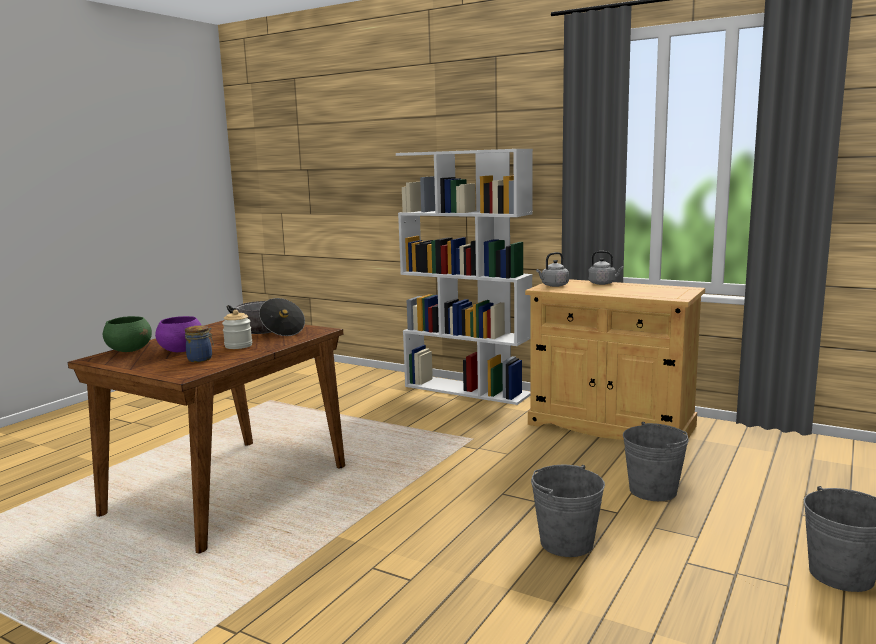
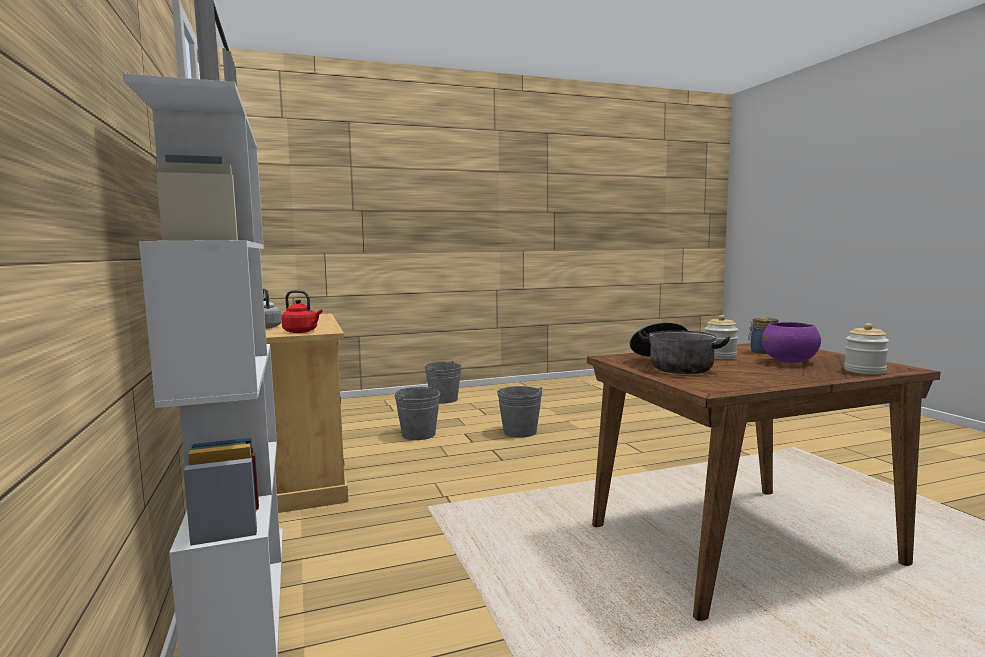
camera: 140 degrees left, 5 degrees down
green bowl [103,316,152,352] -> jar [844,323,889,374]
grey kettle [536,252,569,287] -> red kettle [281,290,322,333]

